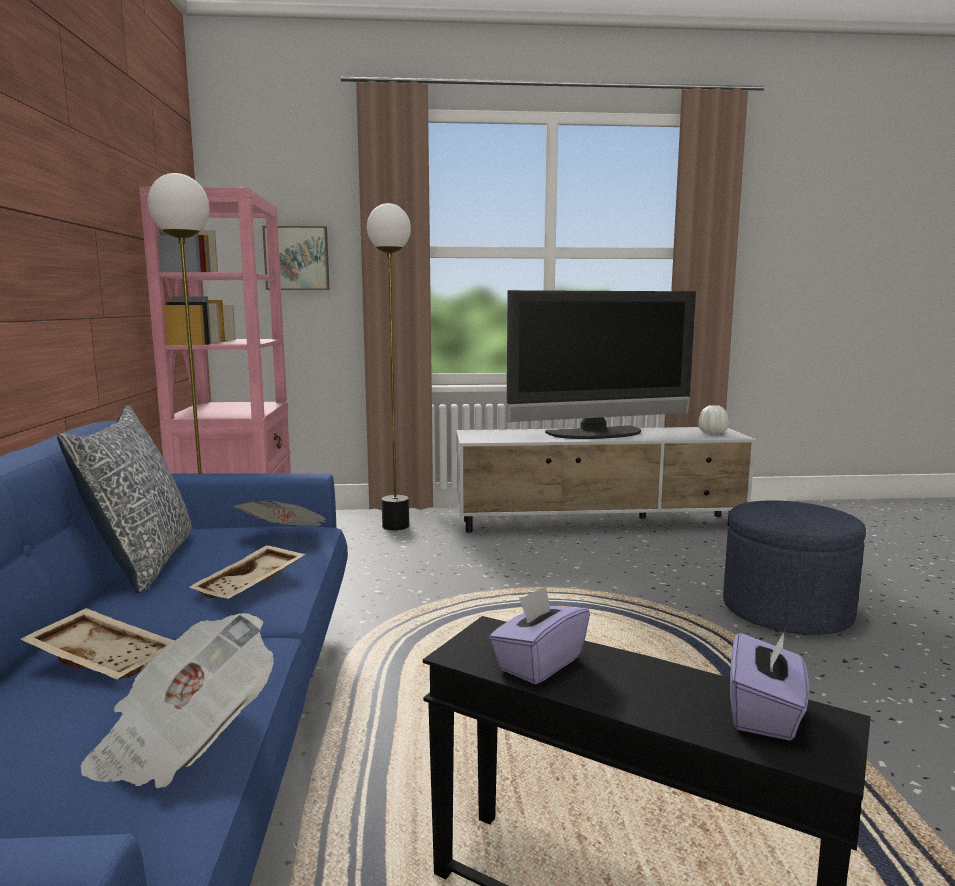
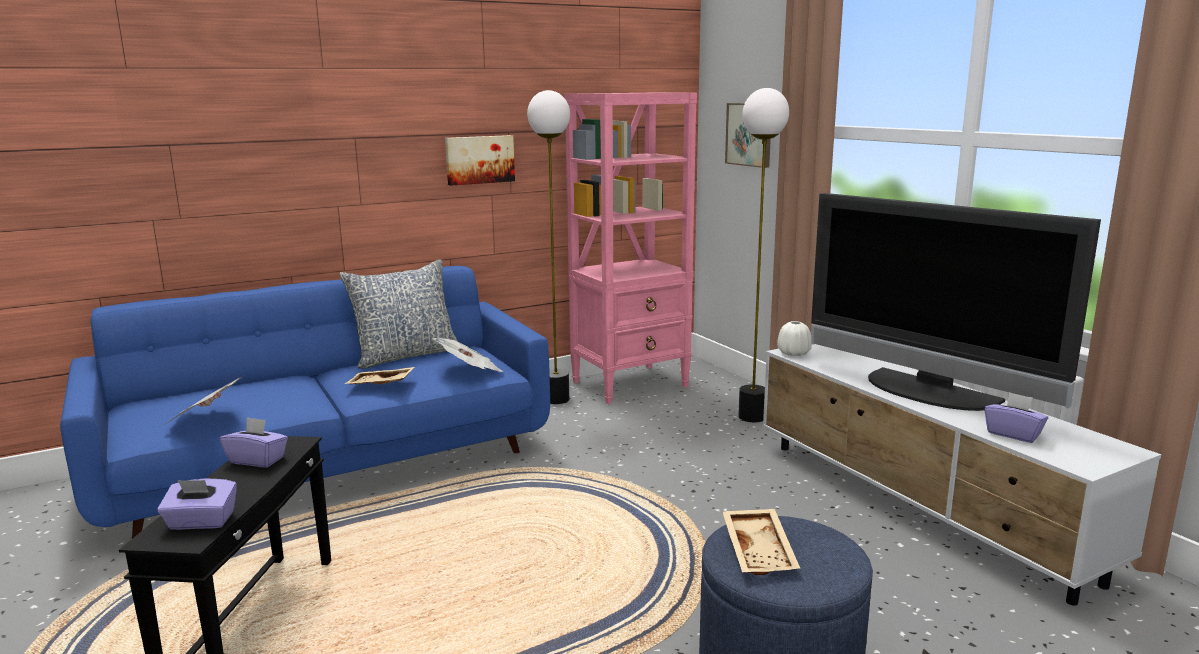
camera: 65 degrees right, 5 degrees up
beige tray [20,608,175,680] -> beige tray moved to [722,509,800,575]
white vase [698,405,728,434] -> white vase moved to [777,321,812,356]
none -> picture [445,135,515,186]
none -> purple tissue box [984,392,1048,443]

